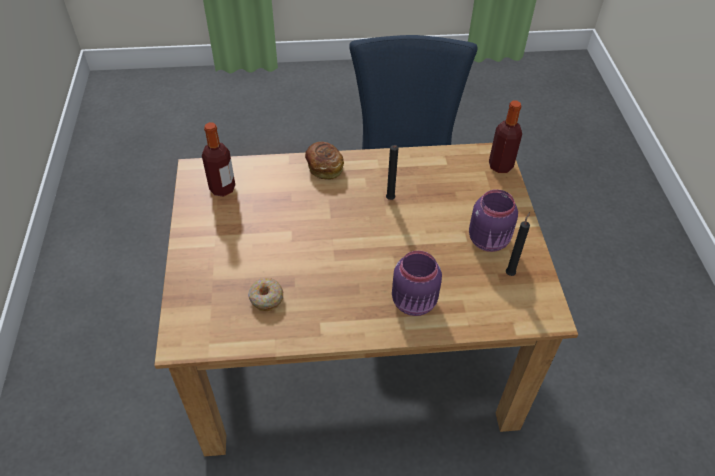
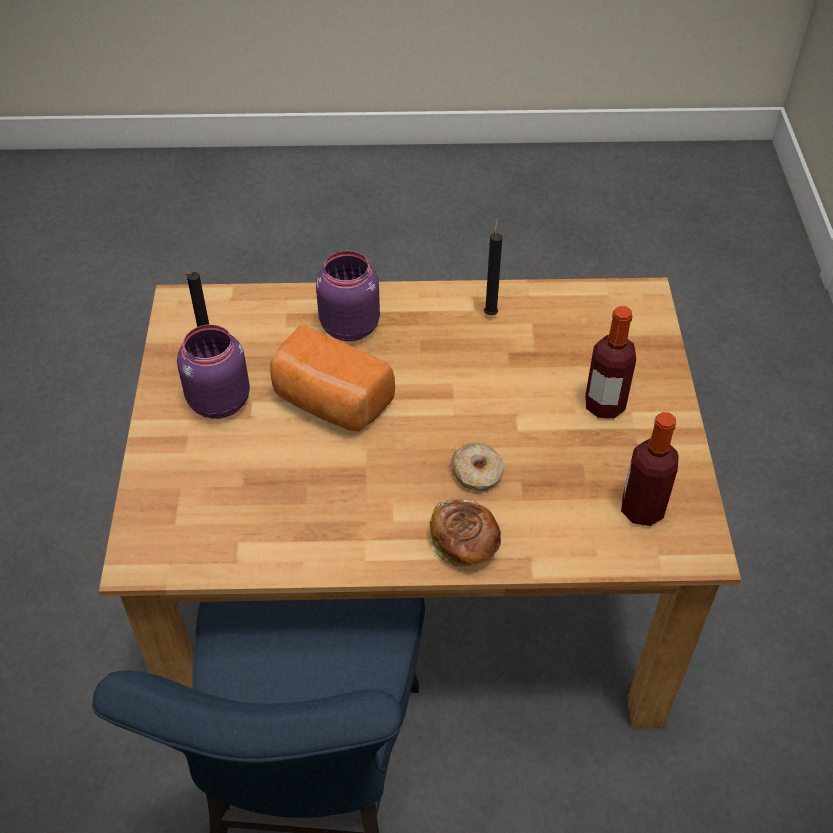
camera: 175 degrees left, 0 degrees up
donut [248,278,283,311] -> donut moved to [452,443,504,491]
black candle [386,145,398,200] -> black candle moved to [484,219,502,316]
bottle [489,101,522,173] -> bottle moved to [585,306,636,419]
none -> bread [270,325,395,431]

